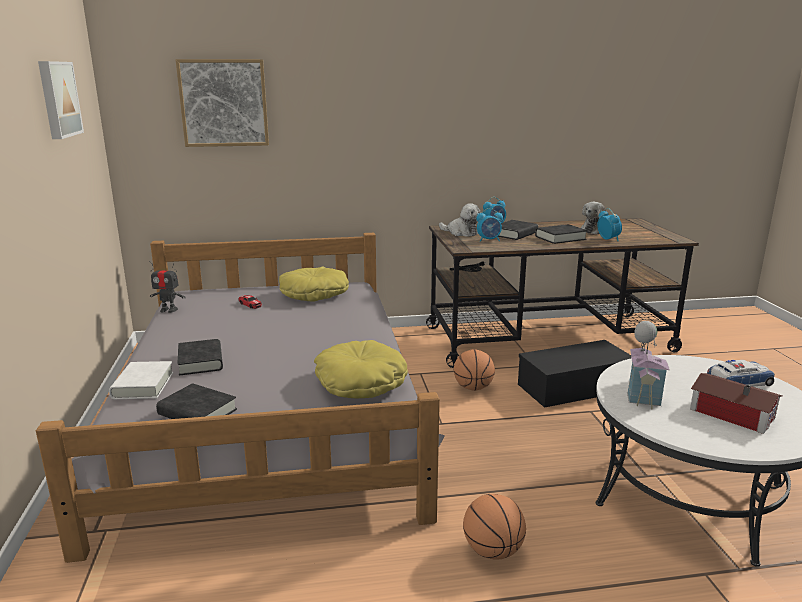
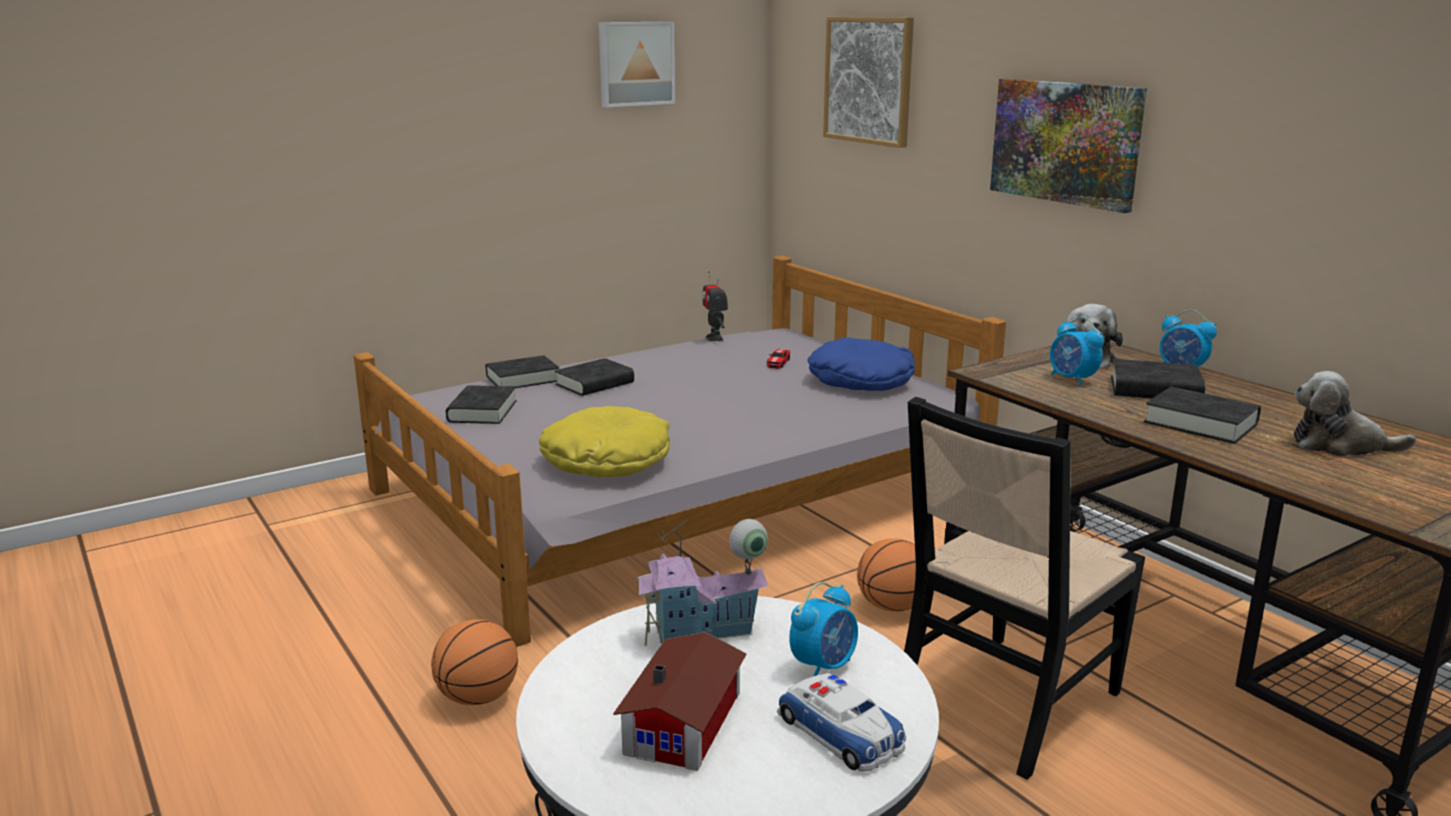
camera: 65 degrees right, 0 degrees up
white book [109,361,173,399] -> black book [485,355,559,388]
yellow pillow [279,266,349,302] -> blue pillow [808,337,915,391]
black storage box [518,340,631,408] -> chair [904,397,1145,780]
alarm clock [597,208,622,241] -> alarm clock moved to [789,582,858,676]
none -> picture [990,79,1147,213]

